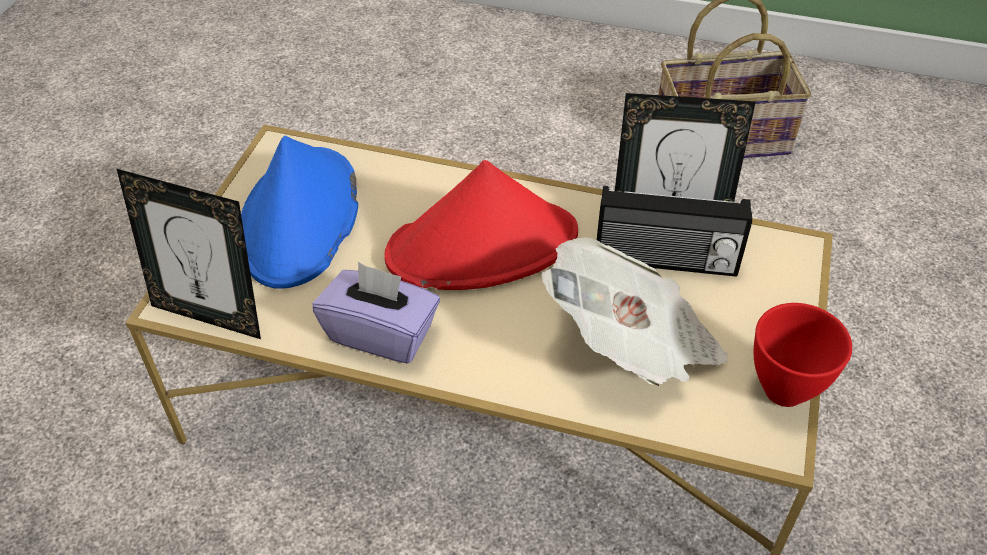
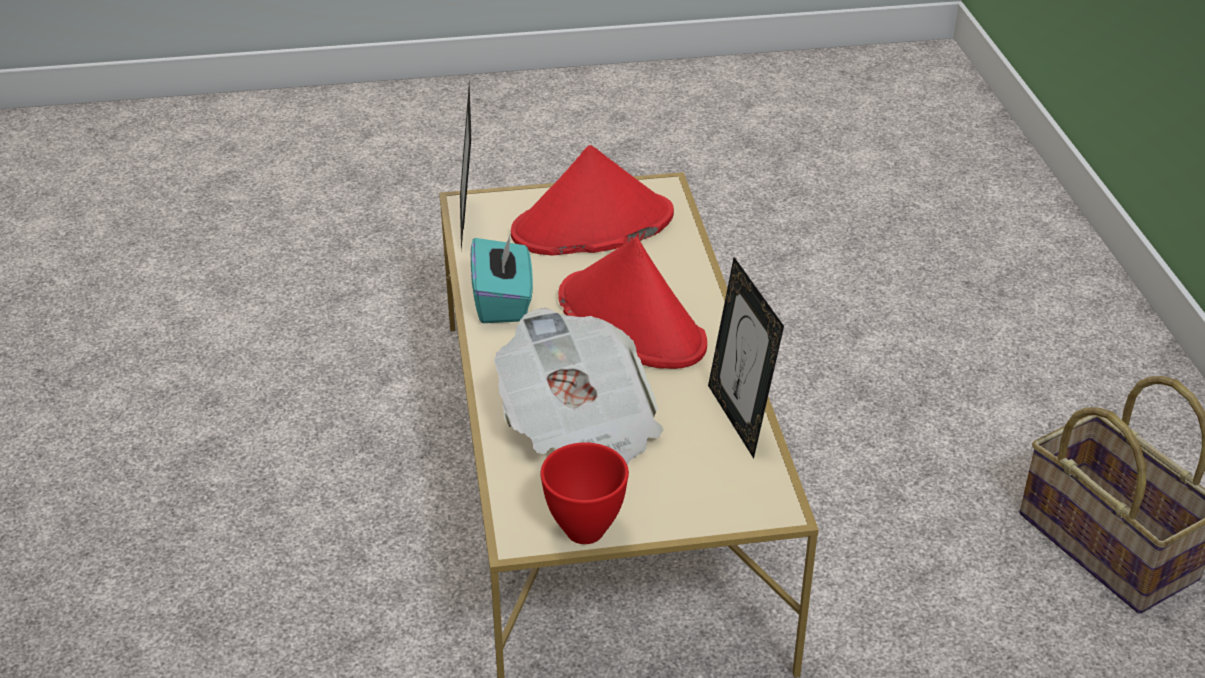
camera: 65 degrees right, 10 degrees down
blue hat [241,136,358,289] -> red hat [511,145,674,256]
purple tissue box [312,262,440,364] -> turquoise tissue box [471,233,533,323]
radio [597,186,752,277] -> none

